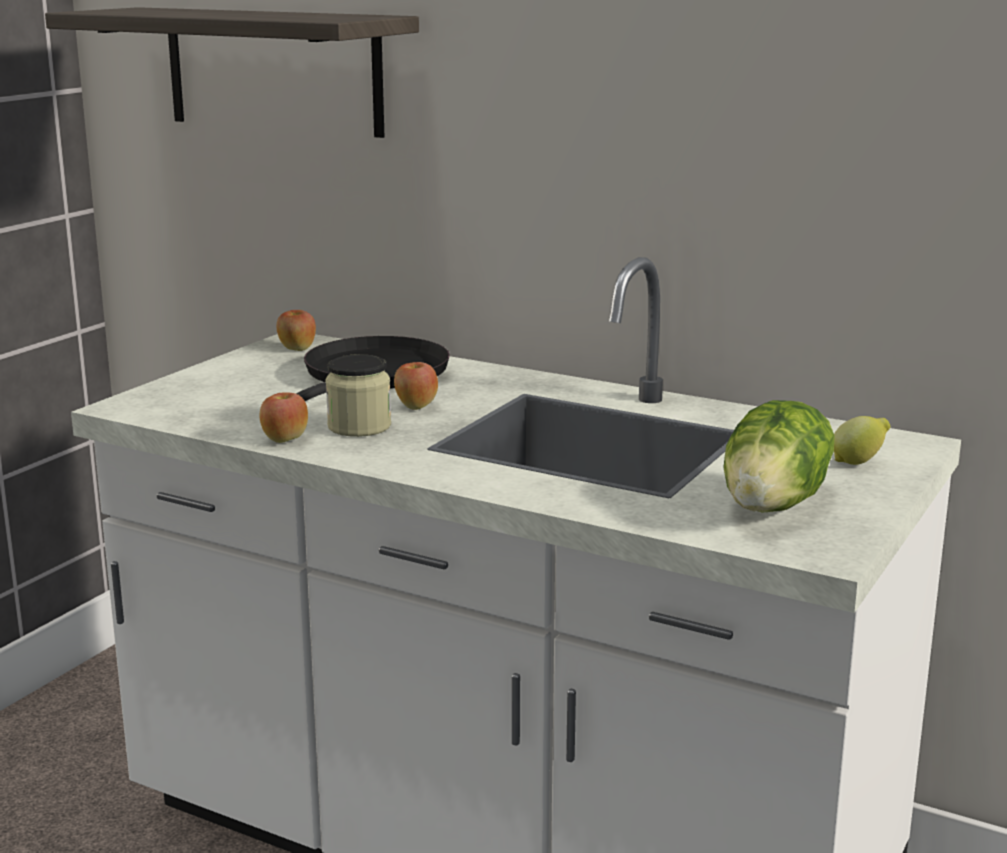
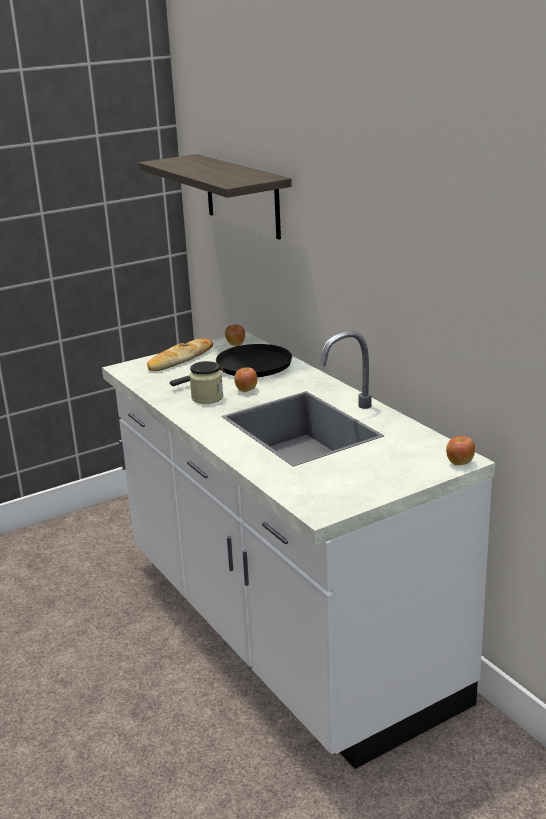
camera: 30 degrees right, 5 degrees up
apple [260,393,308,443] -> apple moved to [446,436,475,465]
lettuce [724,400,834,513] -> none
lemon [834,416,890,465] -> none
none -> bread [147,339,213,371]

